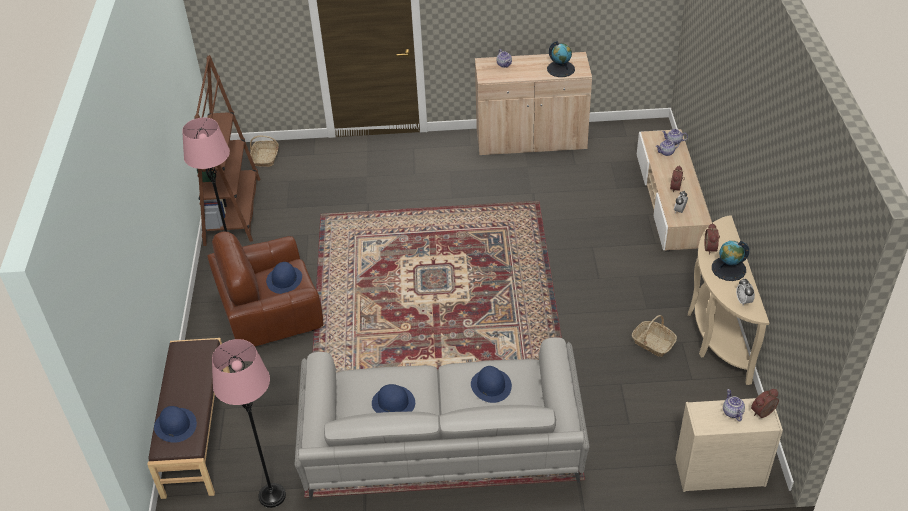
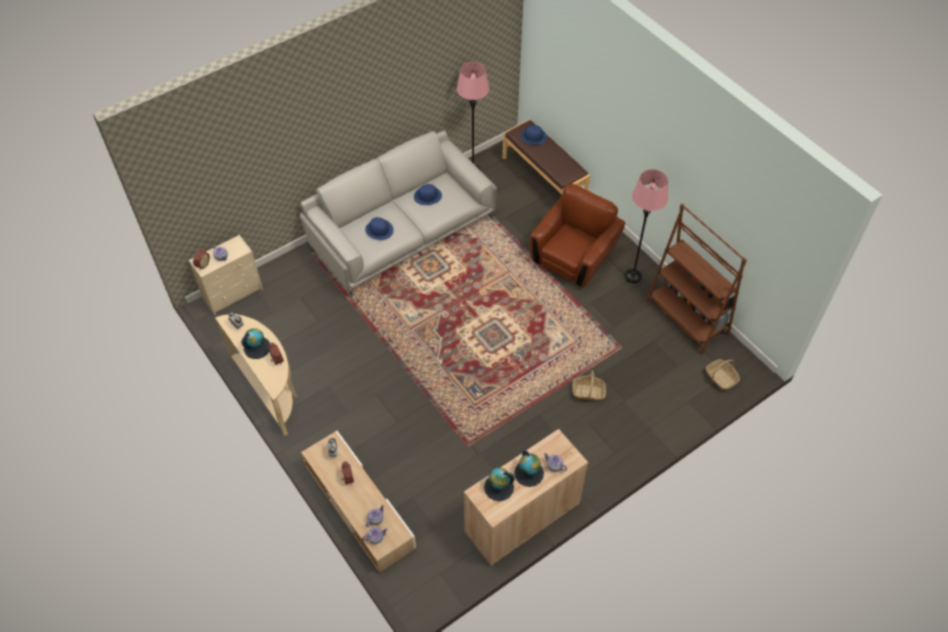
camera: 145 degrees right, 10 degrees up
blue hat [266,262,302,294] -> none
basket [632,315,677,357] -> basket moved to [572,370,606,401]
none -> globe [514,450,544,487]

